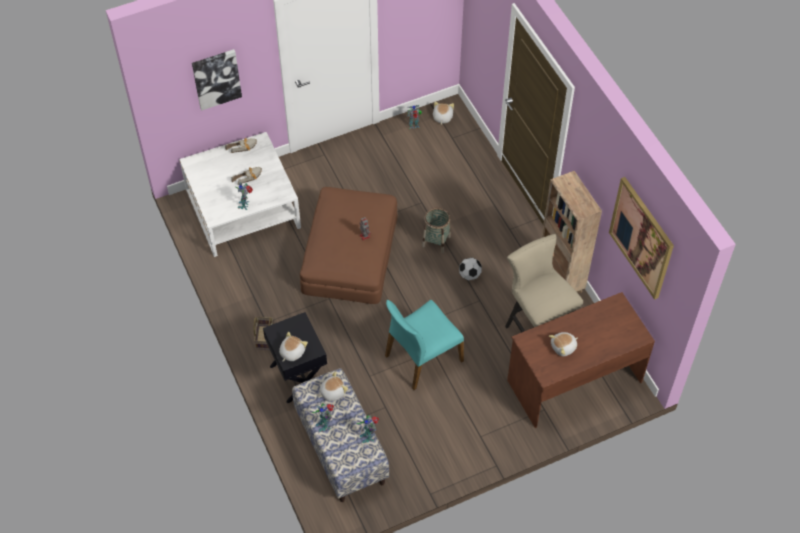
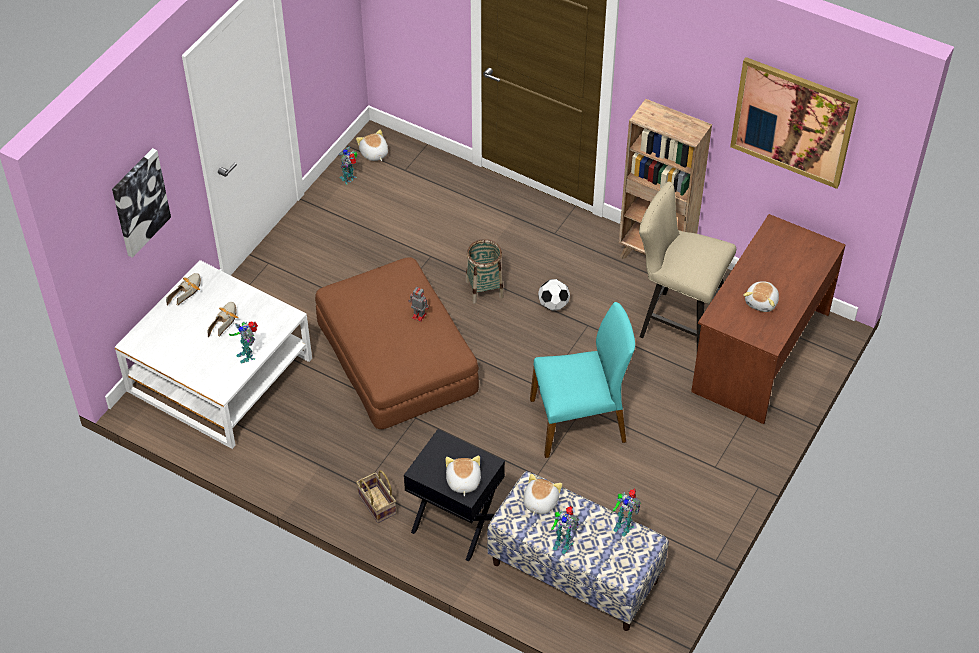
camera: 35 degrees left, 5 degrees down
turquoise chair [385,300,464,390] -> turquoise chair turned 120 degrees counterclockwise [530,302,635,458]

